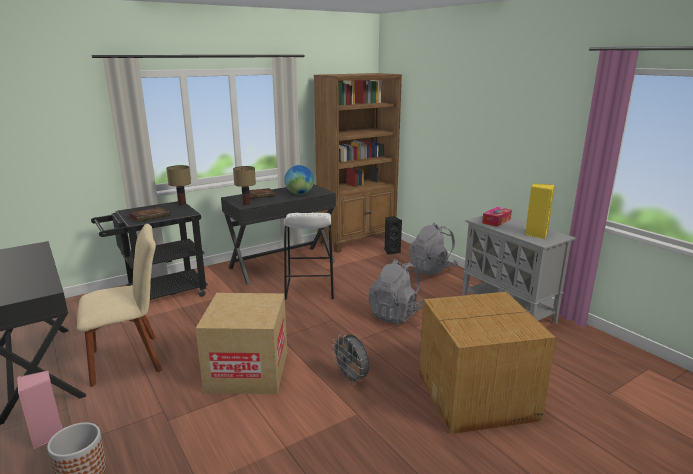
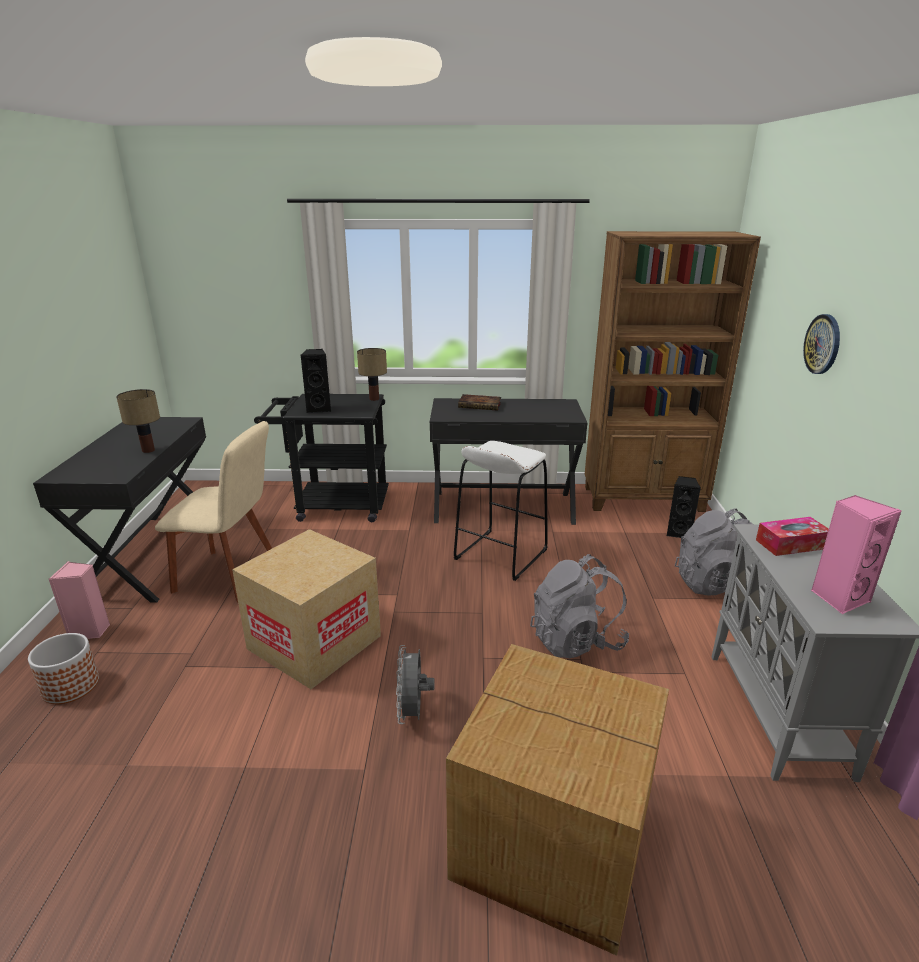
camera: 35 degrees right, 5 degrees up
book [129,207,170,222] -> black speaker [301,349,331,413]
table lamp [233,166,256,205] -> table lamp moved to [116,389,160,453]
globe [284,165,314,195] -> none
yellow speaker [525,183,555,239] -> pink speaker [811,495,902,614]
none -> wall clock [803,314,840,374]

